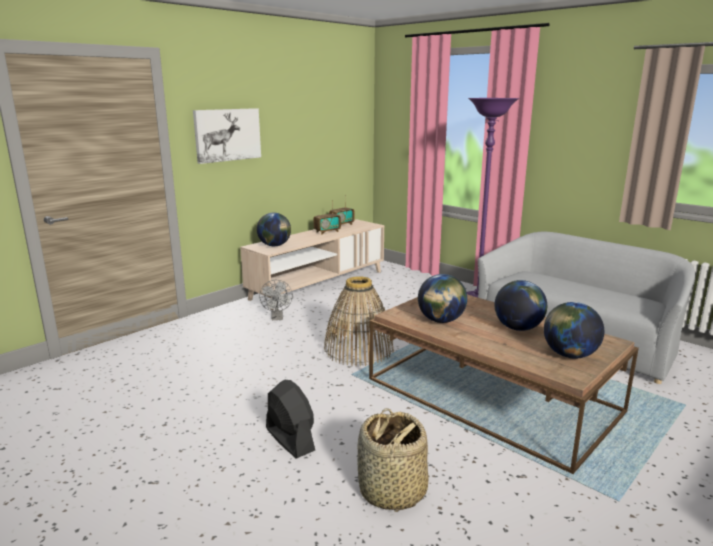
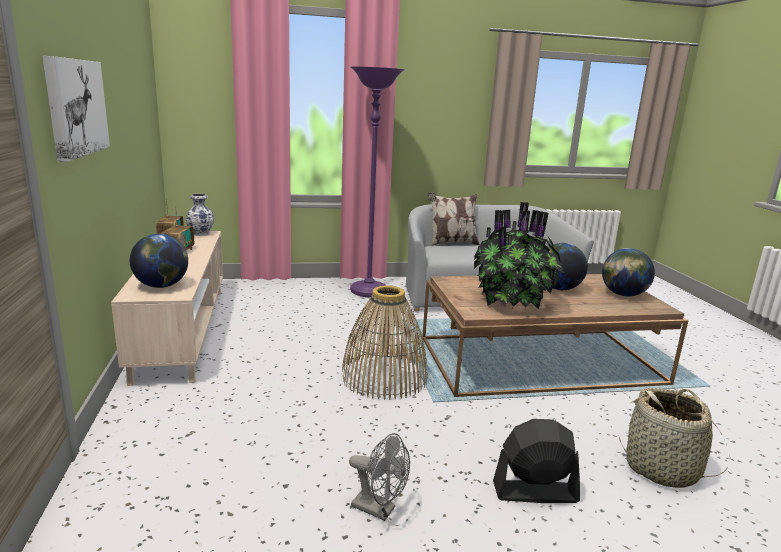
camera: 55 degrees left, 0 degrees up
grey fan [259,280,293,320] -> grey fan moved to [349,433,410,521]
globe [418,274,467,323] -> potted plant [474,202,564,309]
none -> vase [186,194,214,236]
none -> pillow [427,192,480,246]

